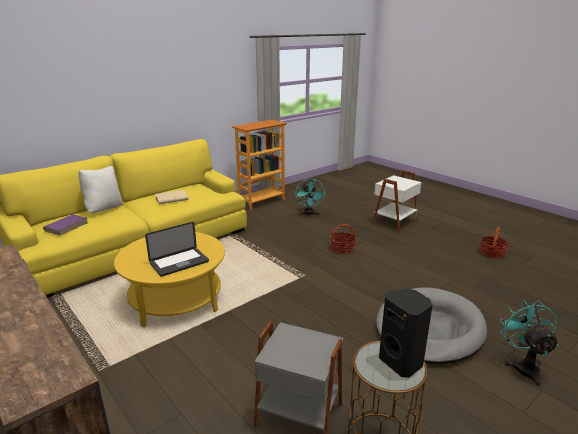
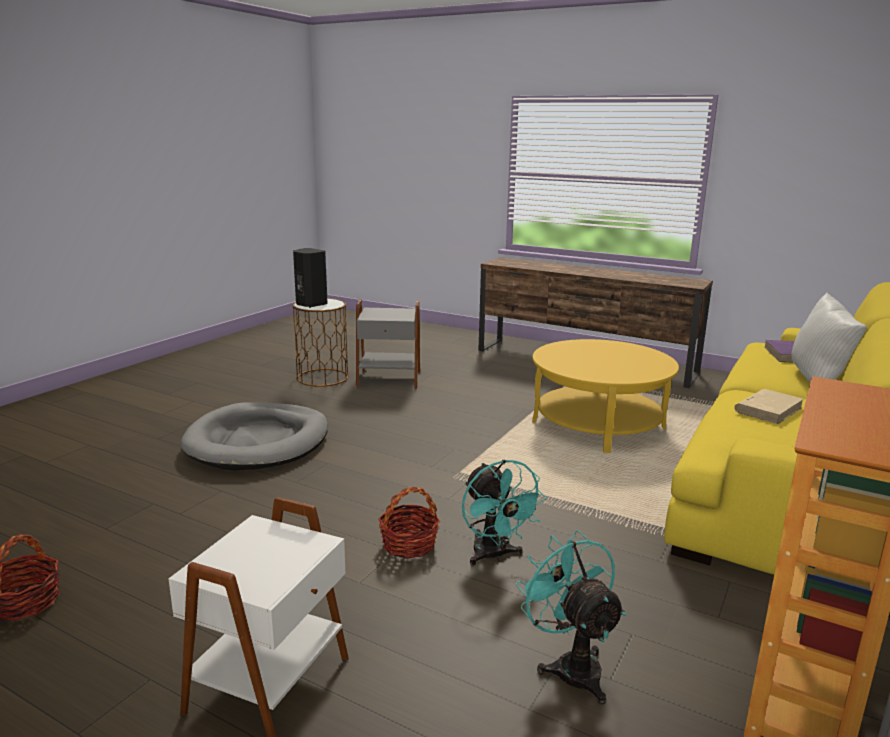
camera: 160 degrees right, 5 degrees down
laptop [145,222,209,277] -> none
turquoise fan [500,300,559,387] -> turquoise fan moved to [462,459,547,565]

